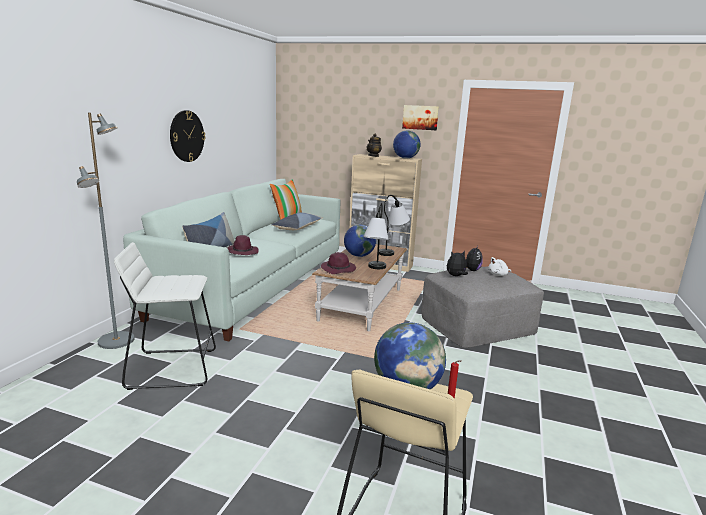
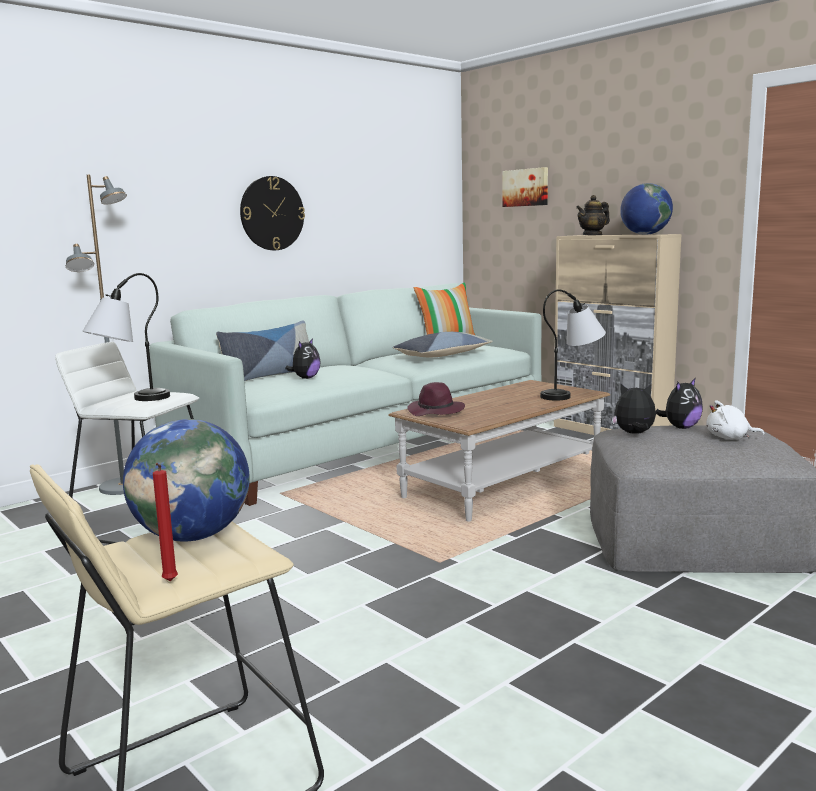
camera: 30 degrees right, 5 degrees down
purple hat [227,235,259,255] -> plush toy [285,338,321,379]
globe [344,225,376,257] -> none
table lamp [363,203,389,269] -> table lamp moved to [82,273,170,401]
picture [402,105,439,130] -> picture moved to [502,167,548,207]

